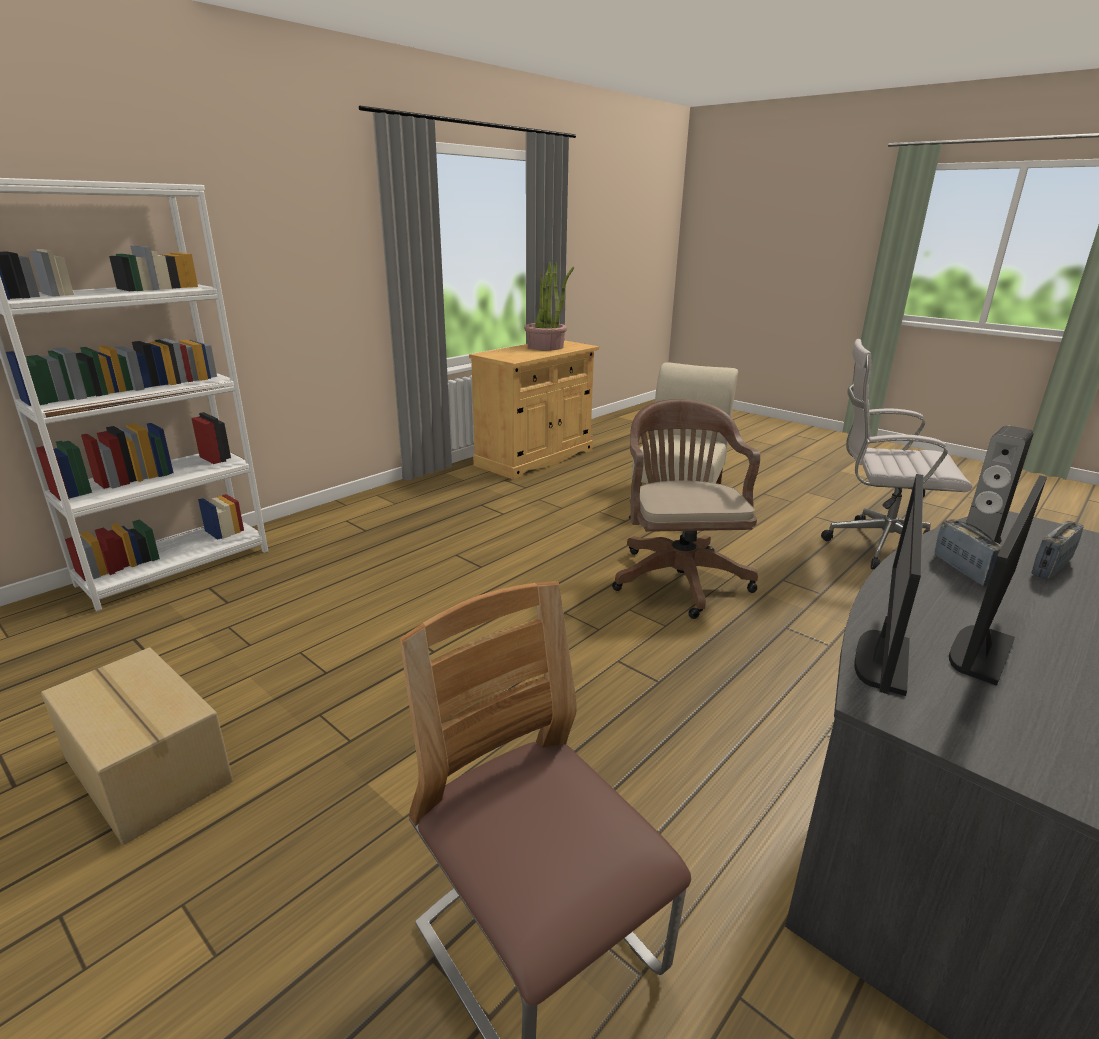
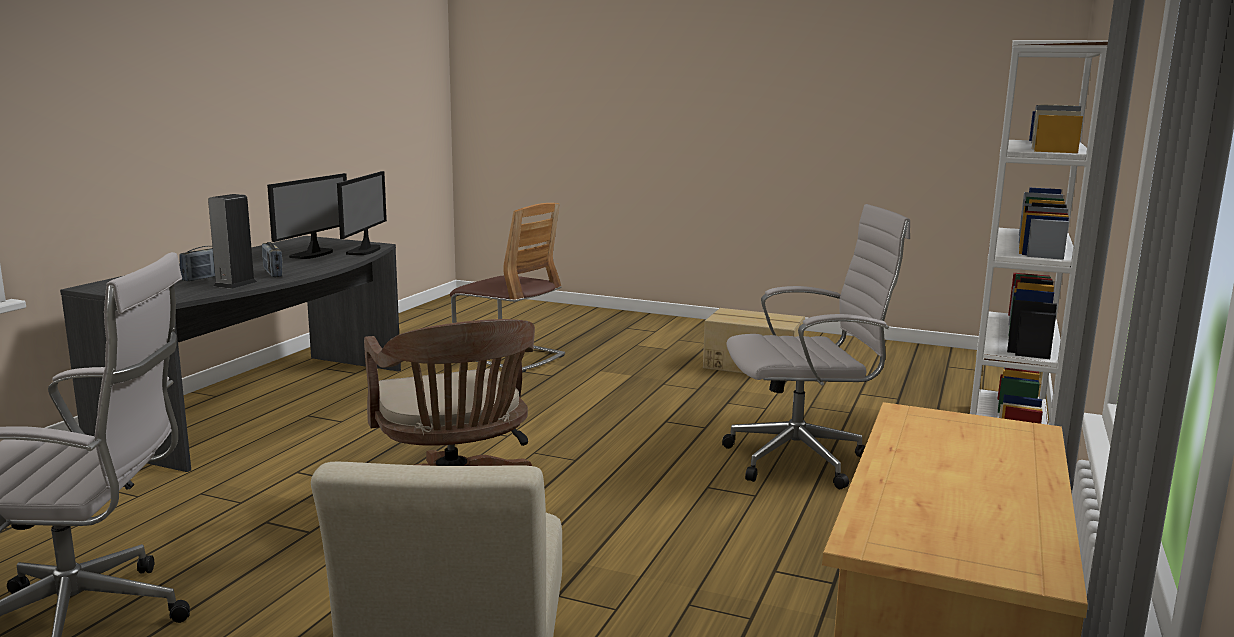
camera: 160 degrees right, 10 degrees down
potted plant [524,262,574,350] -> none
none -> white office chair [722,204,910,489]

